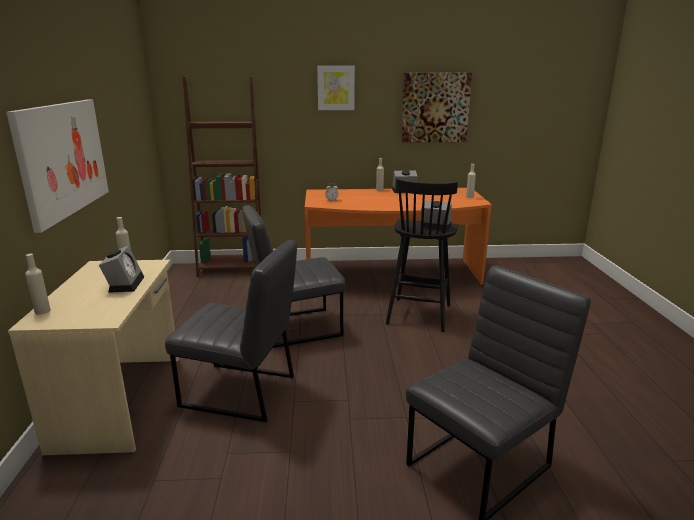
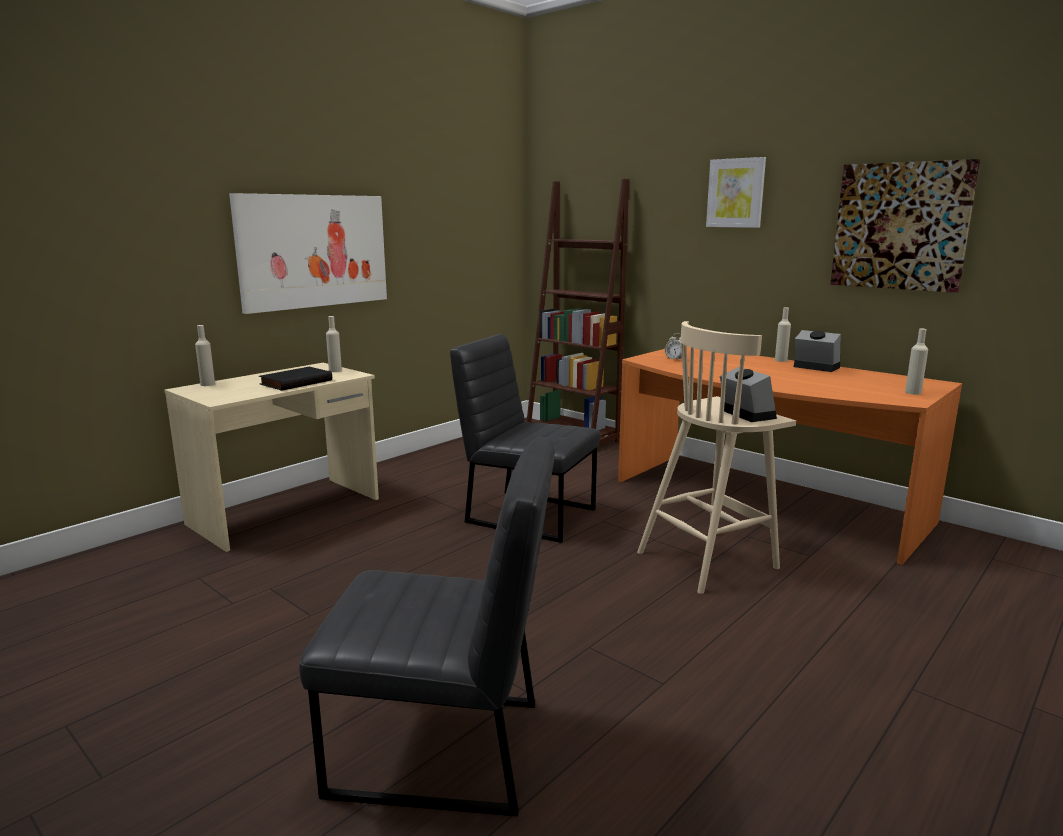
camera: 45 degrees right, 5 degrees down
alarm clock [99,246,144,293] -> black book [259,367,332,391]
grey chair [165,240,297,422] -> none
black stool [386,178,459,332] -> beige stool [637,321,796,594]

